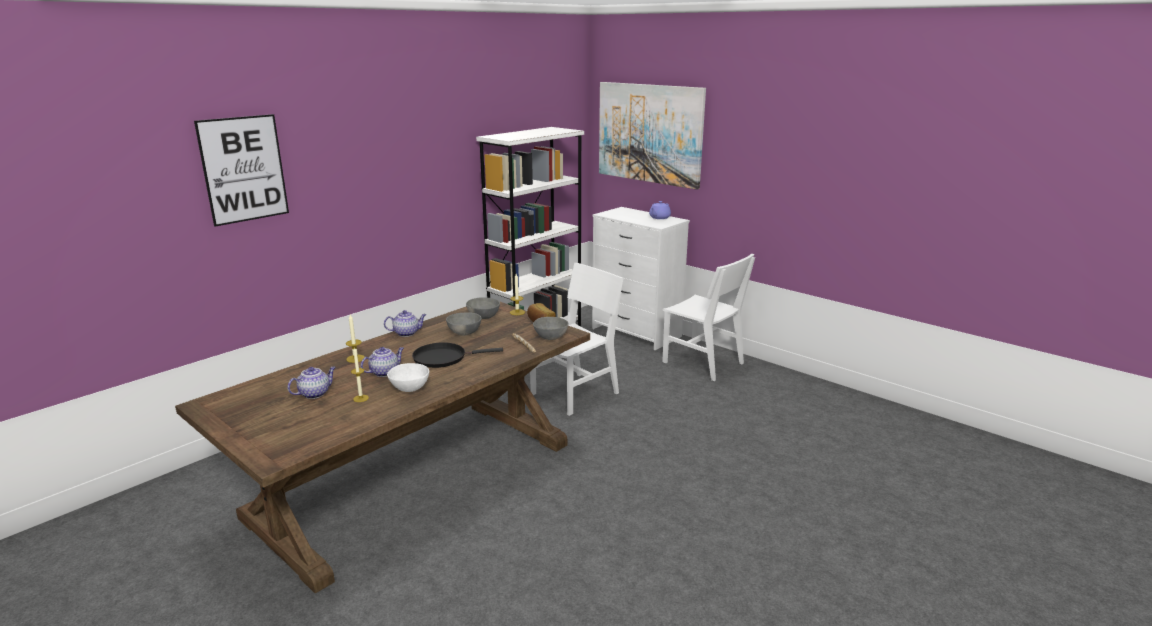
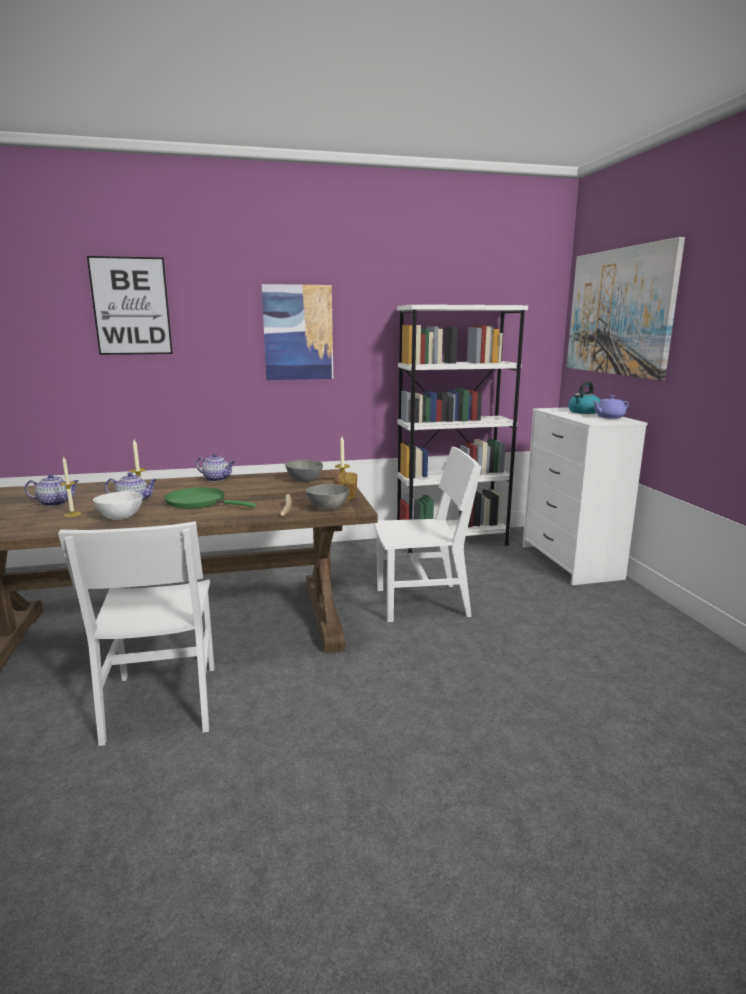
camera: 35 degrees right, 5 degrees down
black frying pan [412,342,503,368] -> green frying pan [164,487,256,509]
grey bowl [446,313,482,336] -> none
white chair [662,253,755,381] -> white chair moved to [58,521,214,746]
none -> picture [261,284,333,380]
none -> kettle [568,381,600,414]

